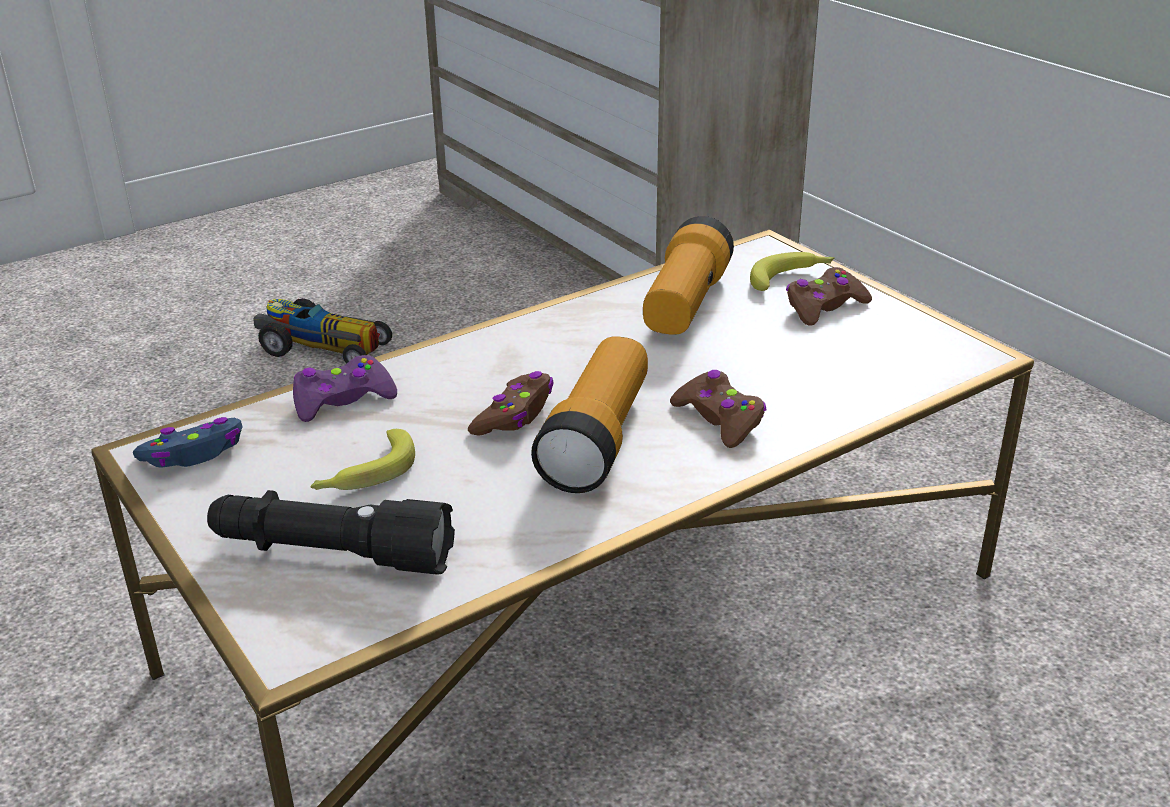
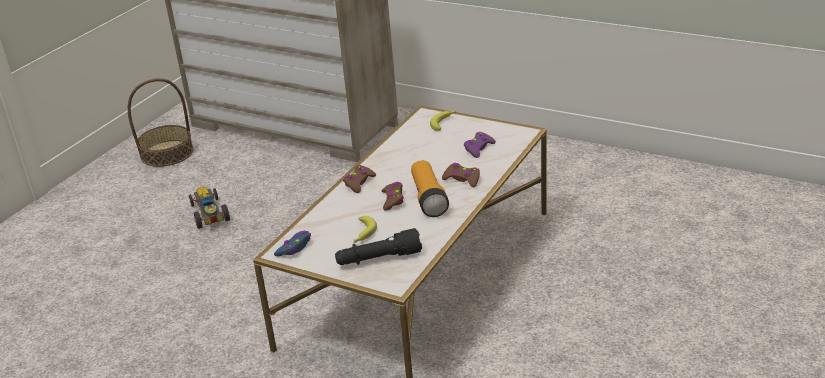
camera: 25 degrees left, 0 degrees up
toy car [253,298,392,364] -> toy car turned 105 degrees counterclockwise [189,186,230,229]
purple game controller [293,355,397,422] -> purple game controller moved to [464,132,496,158]
flashlight [643,216,734,335] -> none
brown game controller [786,267,872,326] -> brown game controller moved to [343,165,376,193]
none -> basket [128,78,194,167]

